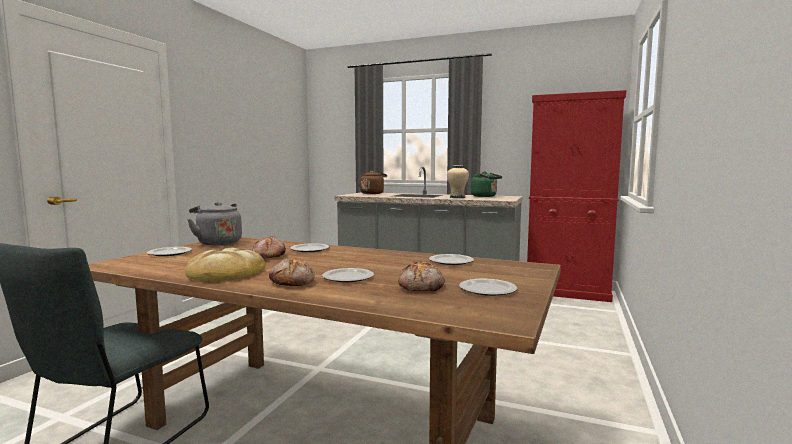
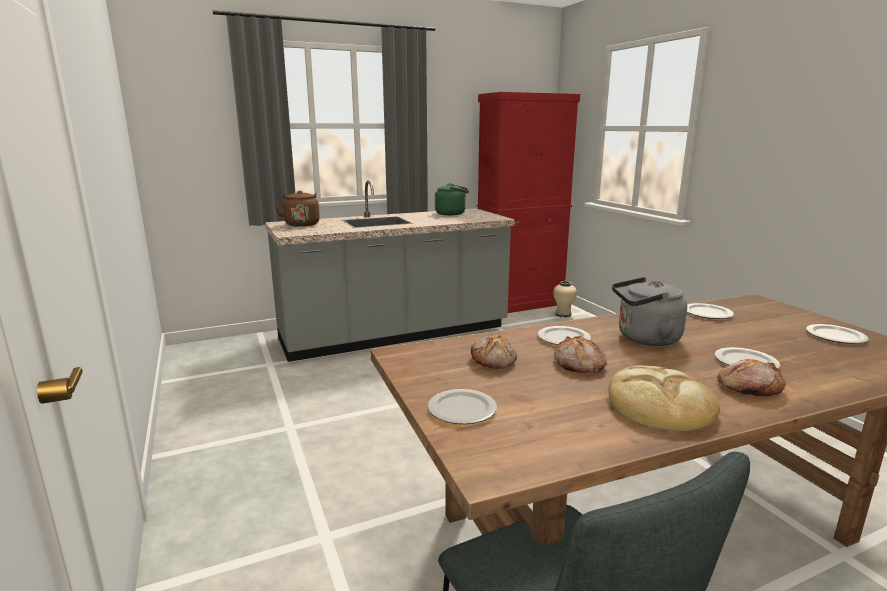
camera: 45 degrees left, 10 degrees up
grey kettle [187,202,242,245] -> grey kettle moved to [612,277,687,346]
bread [398,261,445,291] -> bread moved to [471,334,517,369]
beige vase [447,165,469,198] -> beige vase moved to [553,281,577,318]

